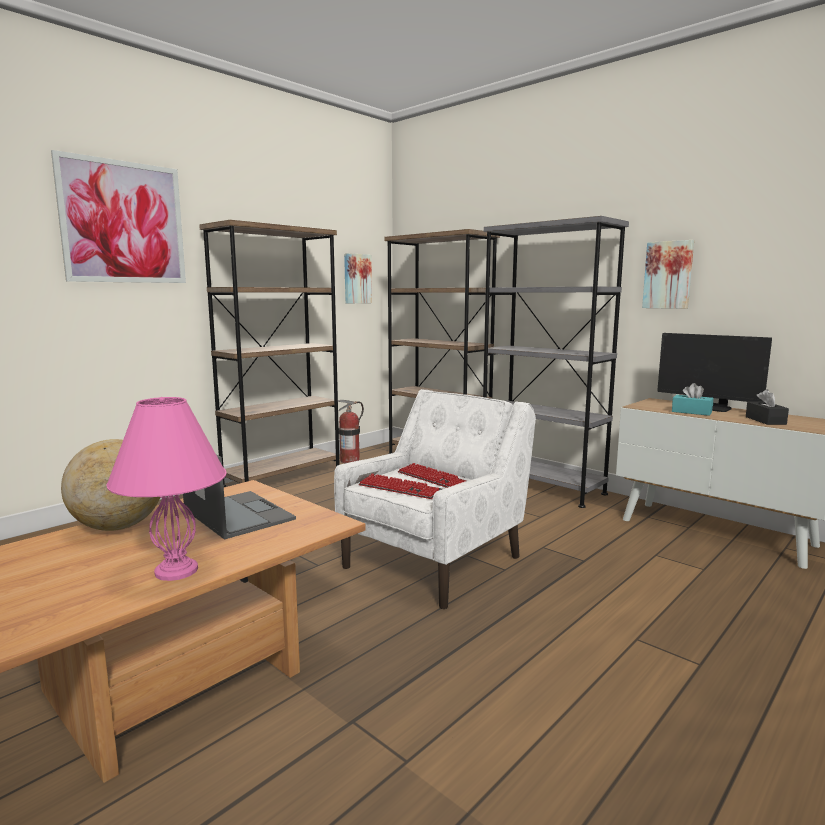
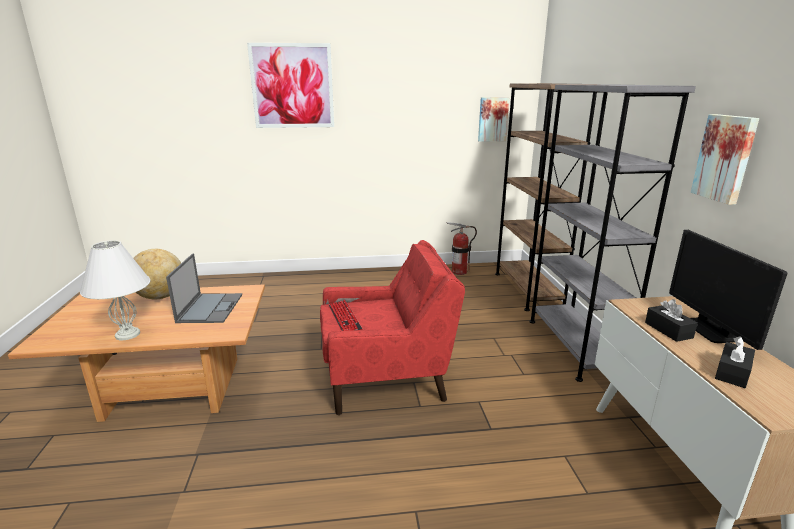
camera: 40 degrees right, 10 degrees up
pink table lamp [106,397,226,581] -> white table lamp [80,240,150,340]
brown bookcase [199,220,340,487] -> none
white armchair [334,389,536,609] -> red armchair [320,240,465,415]
keyboard [398,463,466,488] -> none
turquoise tissue box [672,383,713,416] -> black tissue box [645,299,698,342]

